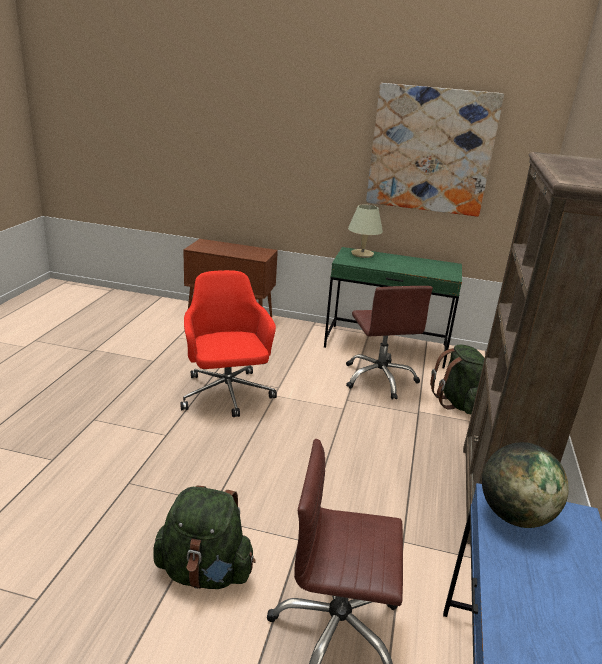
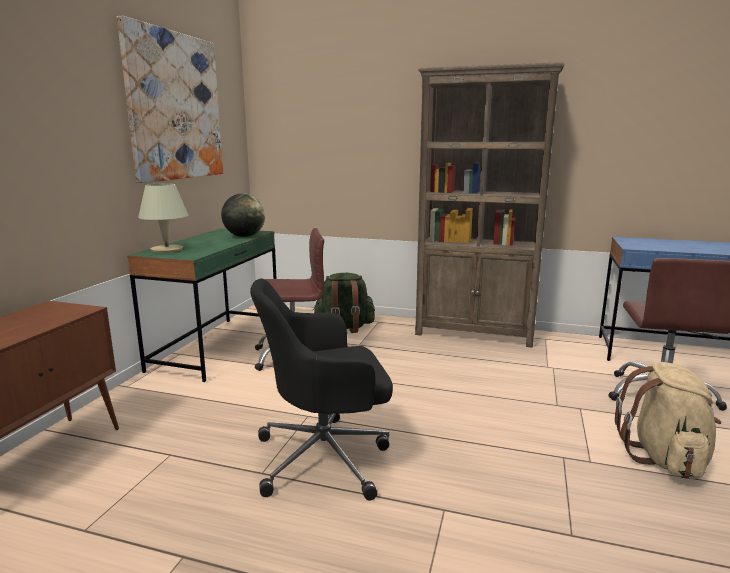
camera: 85 degrees left, 10 degrees down
green backpack [153,486,256,589] -> beige backpack [615,362,721,479]
red office chair [180,270,277,417] -> black office chair [250,279,393,500]
globe [482,442,569,528] -> globe moved to [221,193,265,237]

